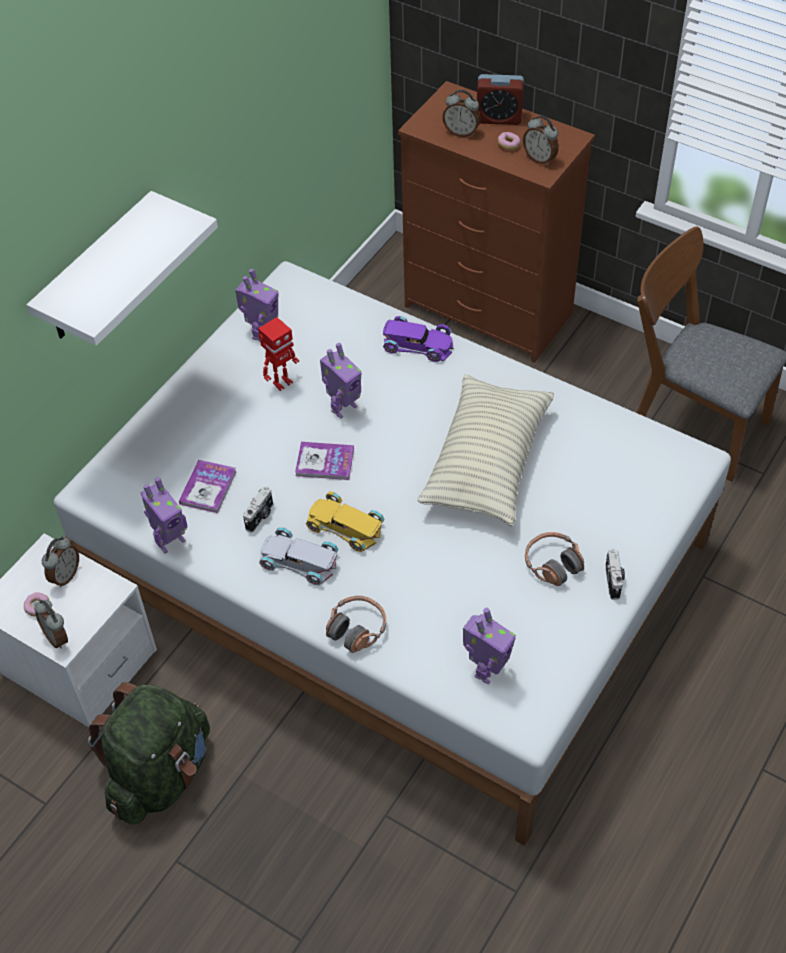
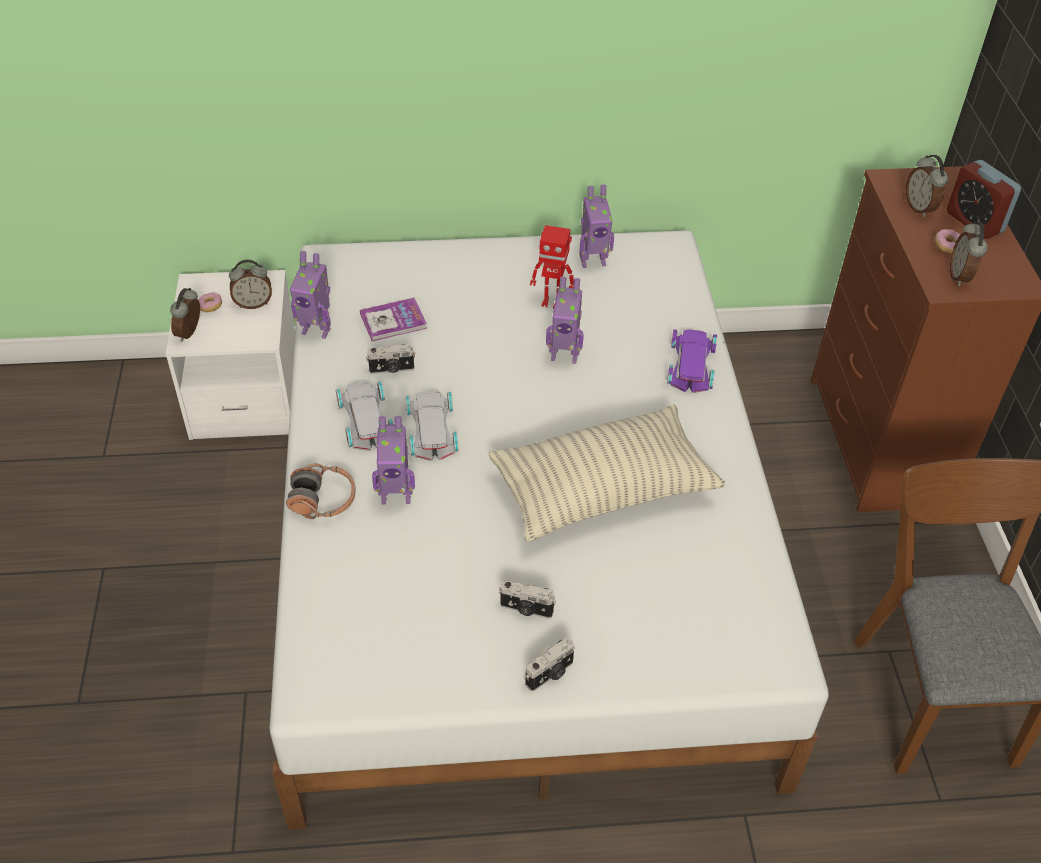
camera: 50 degrees right, 5 degrees down
white shelf [27,191,218,346] -> none
green backpack [87,682,210,825] -> none
book [295,442,354,480] -> none
yellow toy car [306,491,385,552] -> white toy car [405,391,459,461]
purple toy car [383,316,453,362] -> purple toy car turned 150 degrees counterclockwise [667,329,717,393]
toy robot [463,608,516,685] -> toy robot moved to [372,416,415,505]
headphones [525,532,584,586] -> camera [499,580,556,619]

